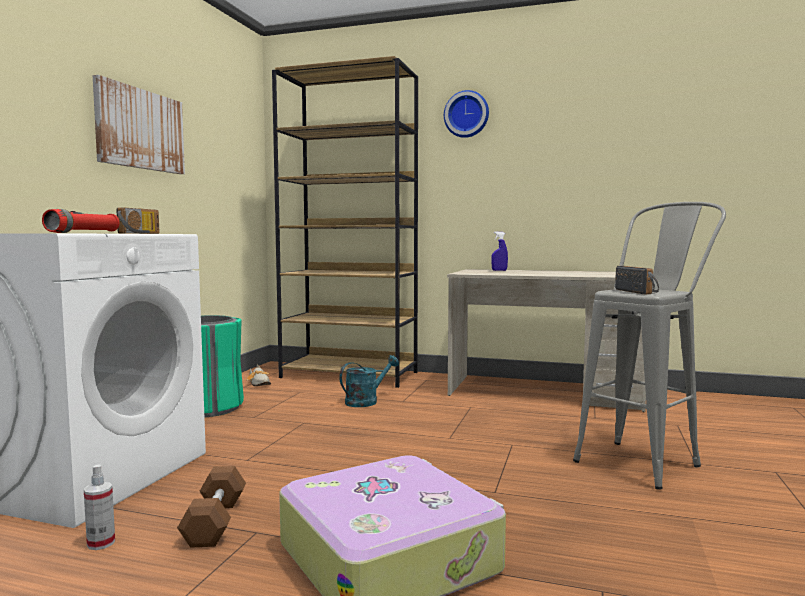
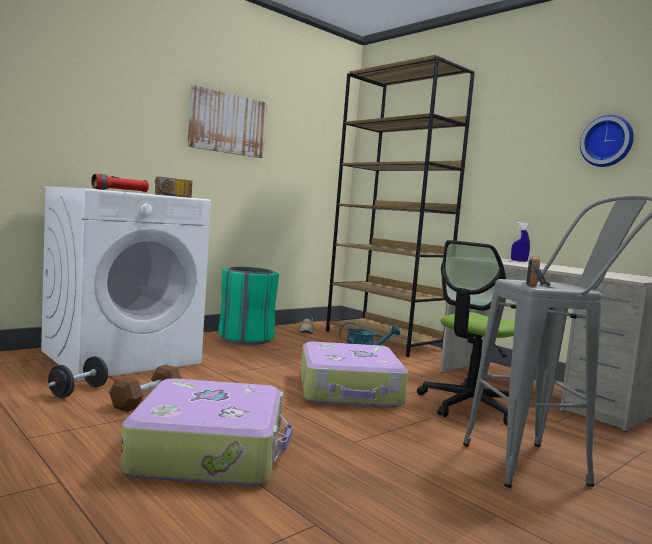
camera: 30 degrees right, 0 degrees up
spray bottle [84,464,115,550] -> black dumbbell [48,356,108,398]
wall clock [444,90,489,138] -> wall clock moved to [580,115,634,167]
none -> suitcase [301,342,408,407]
none -> office chair [417,240,515,425]

